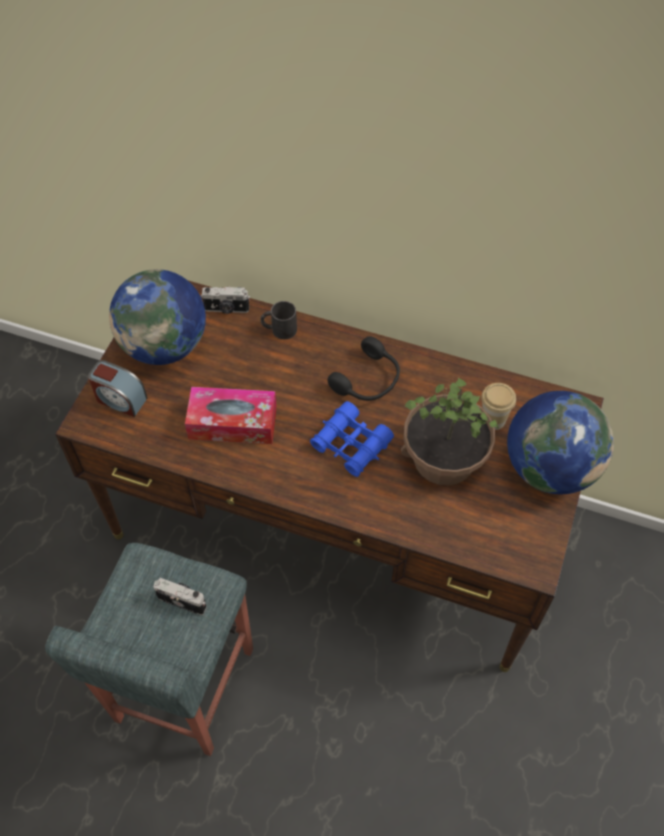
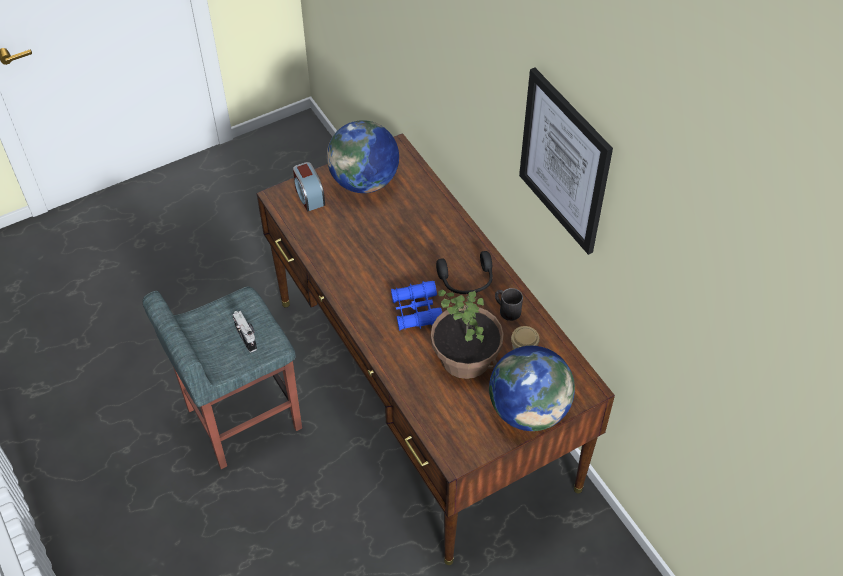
camera: 40 degrees right, 5 degrees down
tissue box [185,387,277,444] -> none
camera [201,286,250,314] -> none
black mug [260,301,297,339] -> black mug moved to [495,288,523,321]
none -> picture [519,68,613,255]

